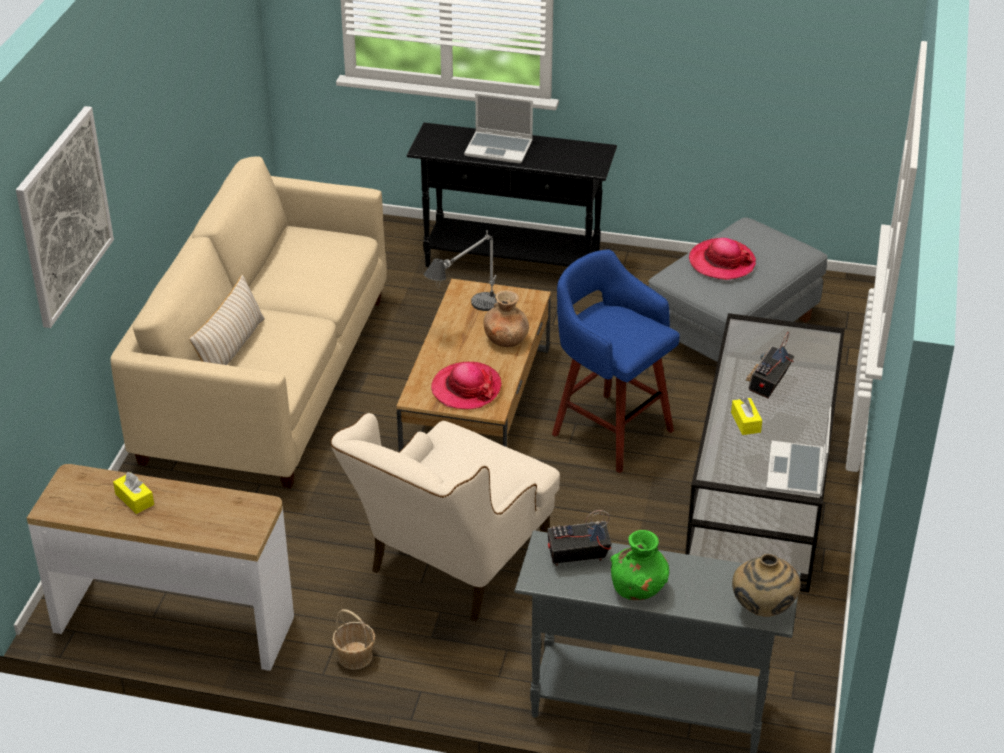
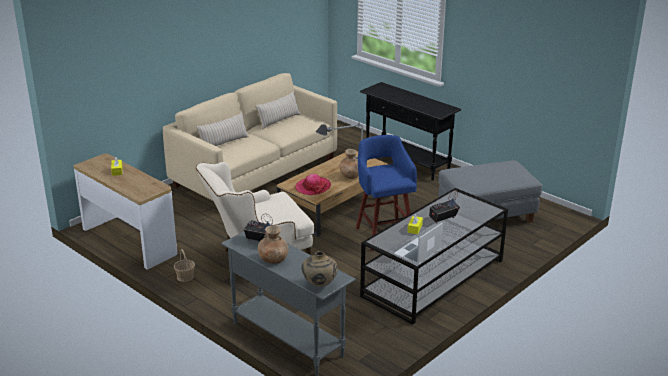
camera: 30 degrees right, 10 degrees down
picture [16,106,114,328] -> none
laptop [464,93,533,164] -> none
green vase [610,530,669,600] -> brown vase [258,226,289,264]
hat [689,238,756,280] -> none
none -> beige pillow [255,91,300,130]

